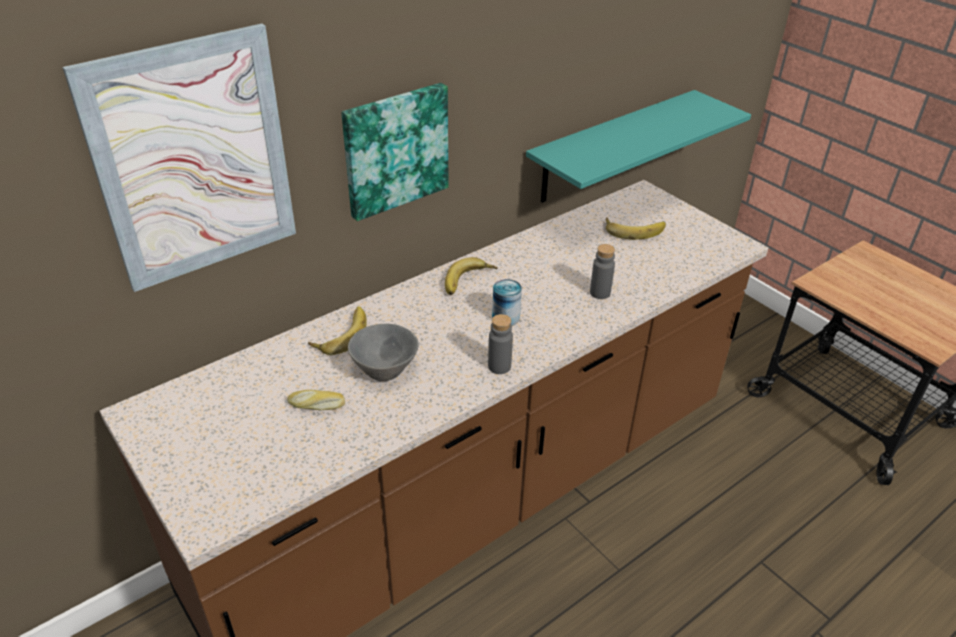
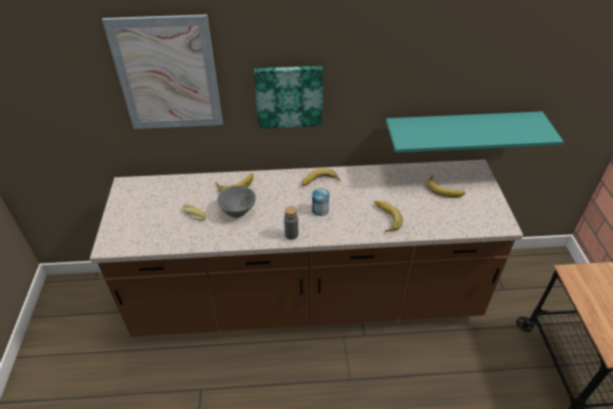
camera: 35 degrees right, 5 degrees up
grey bottle [590,244,615,299] -> banana [374,200,403,232]

